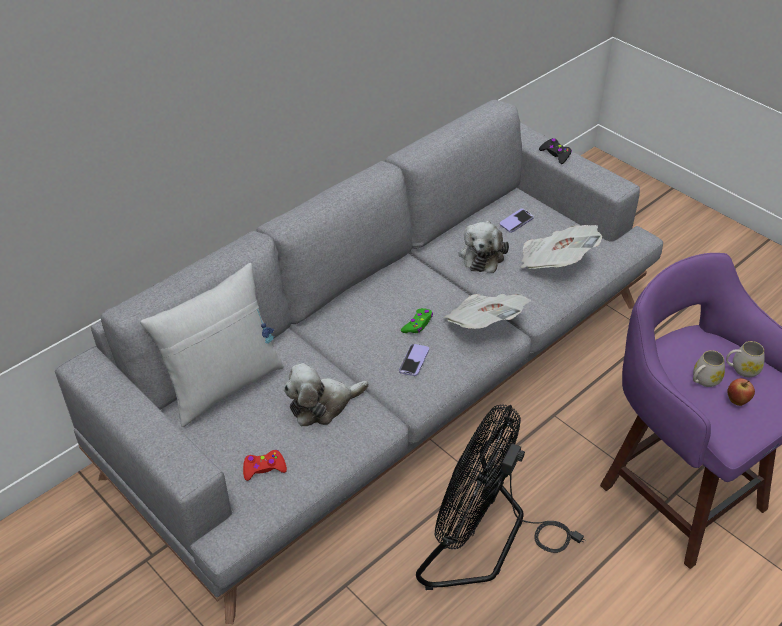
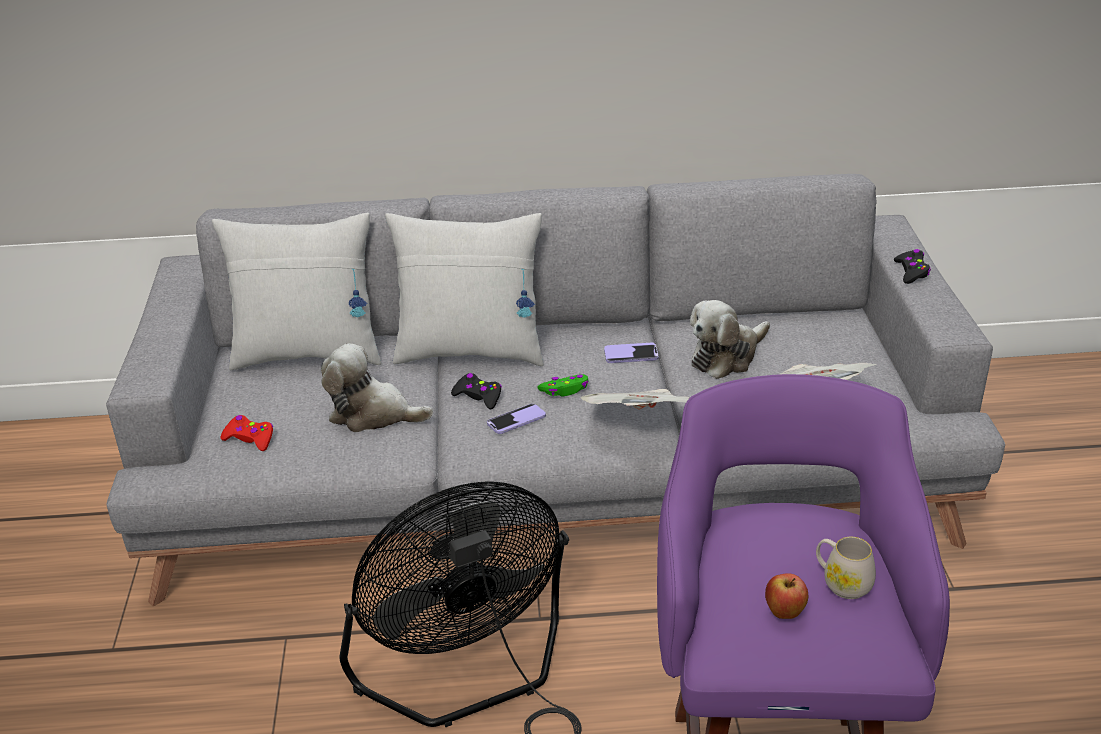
camera: 40 degrees right, 10 degrees down
phone [500,209,534,233] -> phone moved to [604,343,658,363]
white mug [693,350,725,387] -> none
none -> grey pillow [385,213,544,366]
none -> black game controller [451,373,502,409]

